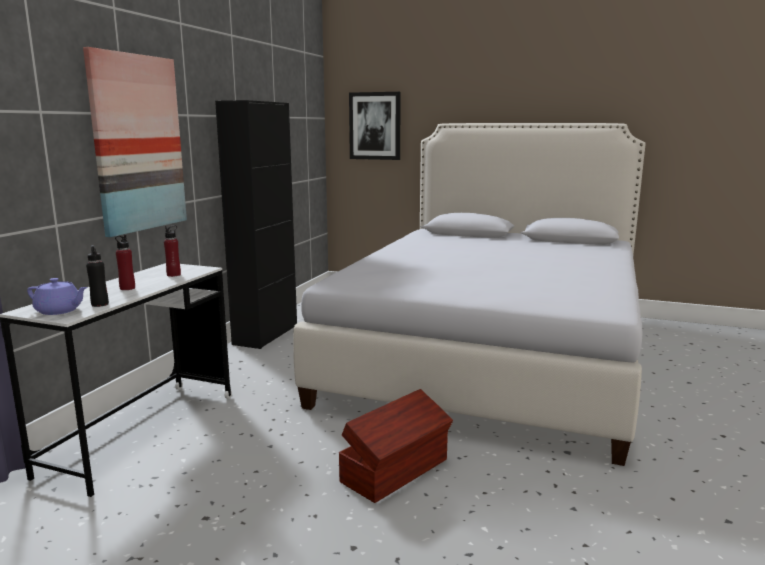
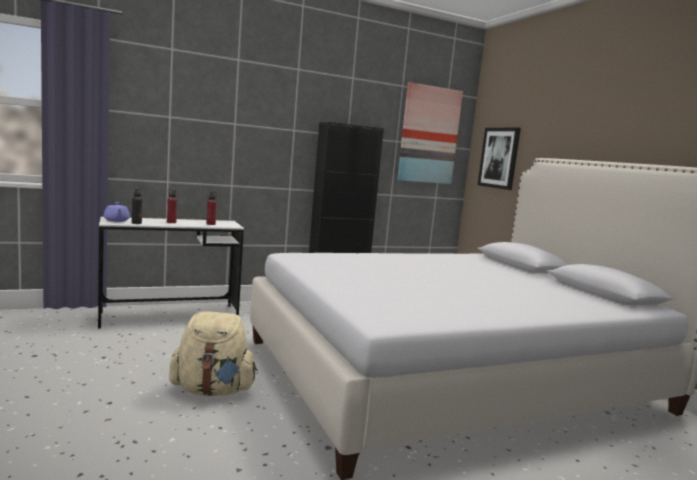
camera: 45 degrees right, 5 degrees down
picture [83,47,187,237] -> picture moved to [397,82,463,184]
brown storage box [339,389,453,503] -> beige backpack [169,311,258,396]

